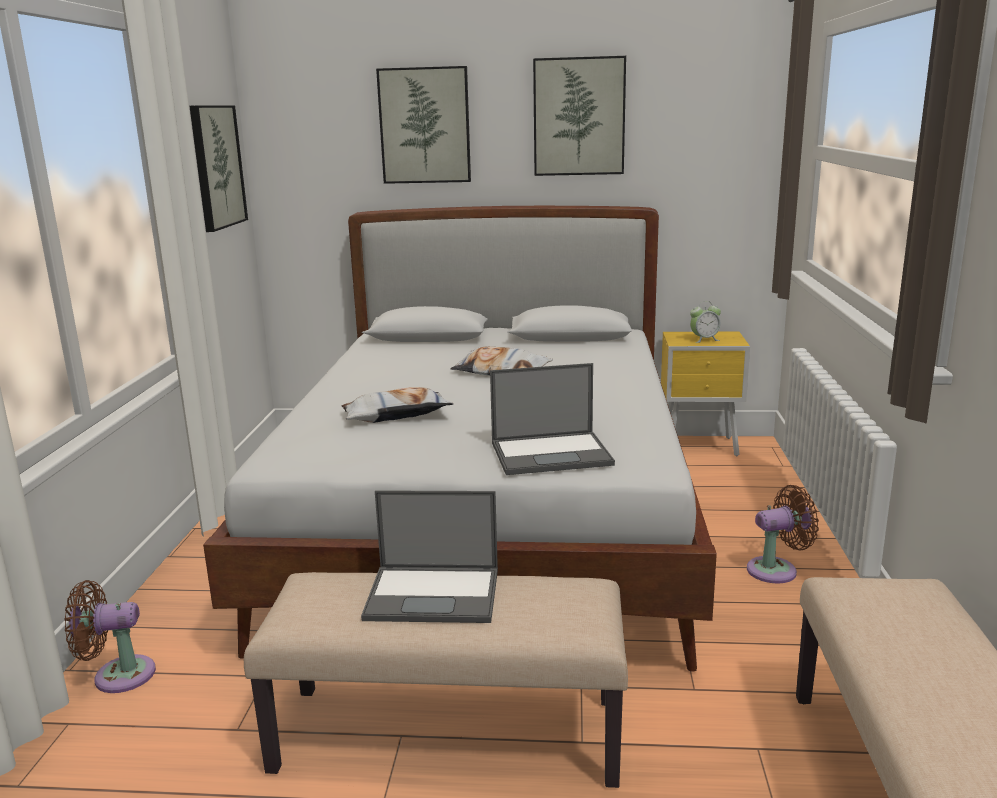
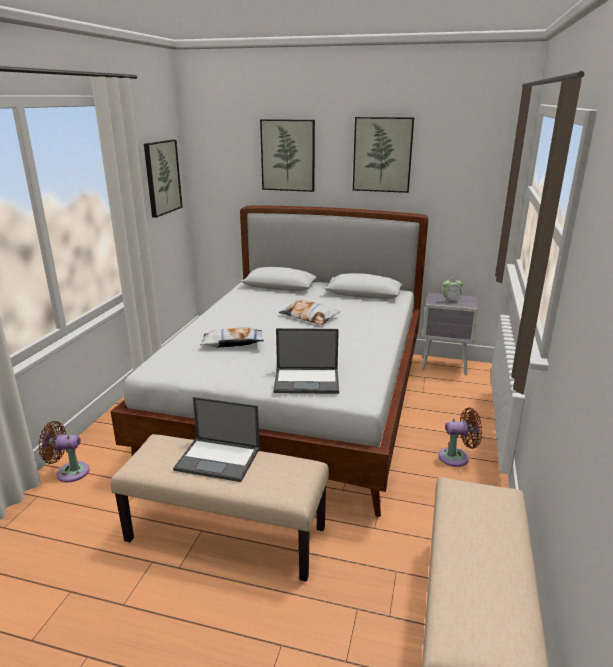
camera: 10 degrees right, 5 degrees up
yellow nightstand [661,332,750,456] -> grey nightstand [421,292,478,375]

